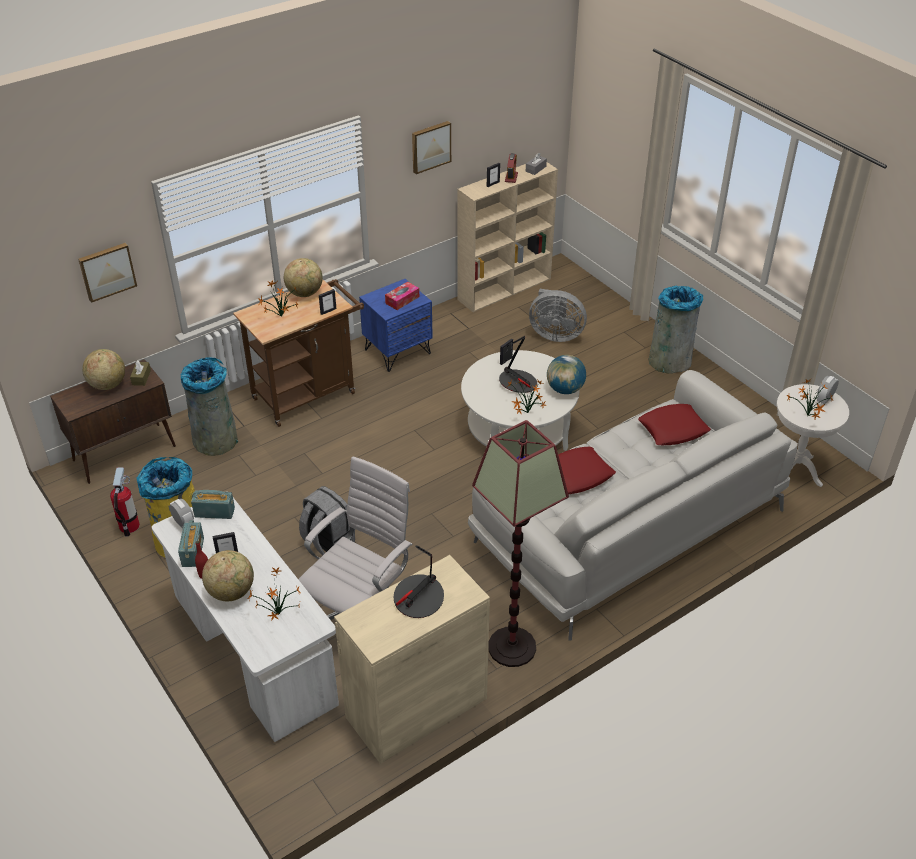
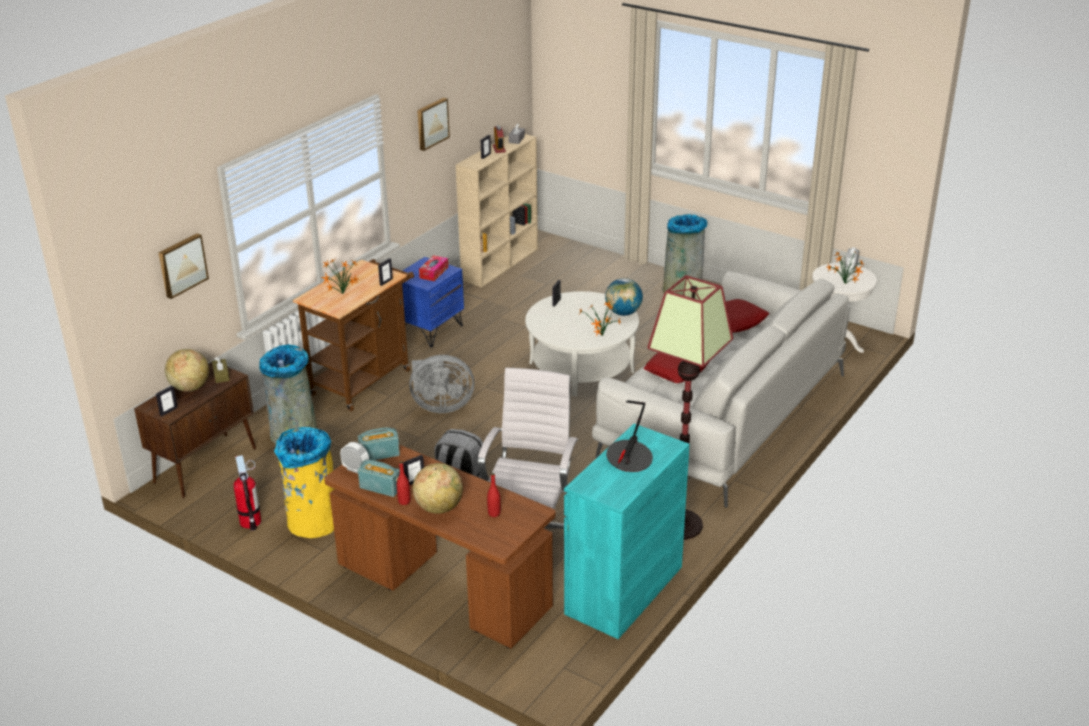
camera: 20 degrees left, 10 degrees down
white desk [152,498,339,742] -> brown desk [324,444,556,649]
radio [178,520,204,567] -> radio turned 45 degrees counterclockwise [358,460,400,497]
potted plant [247,567,301,621] -> red bottle [487,473,501,517]
globe [284,258,323,297] -> none
beige cabinet [334,555,490,764] -> turquoise cabinet [564,424,690,639]
table lamp [499,336,537,393] -> none
grey fan [529,289,587,342] -> grey fan moved to [409,355,474,413]
none -> picture frame [156,386,178,416]

